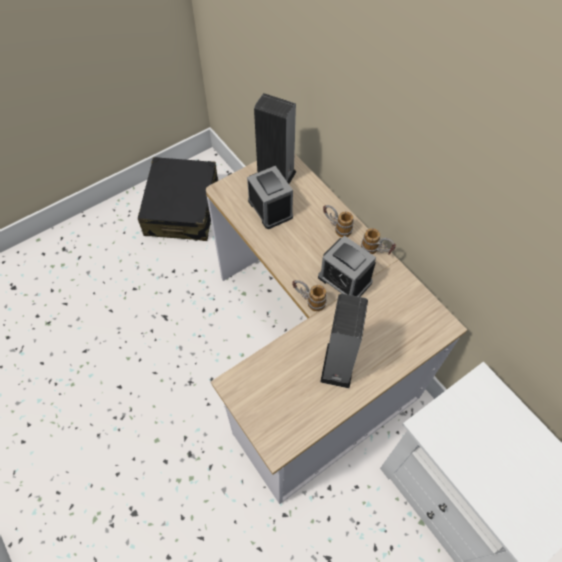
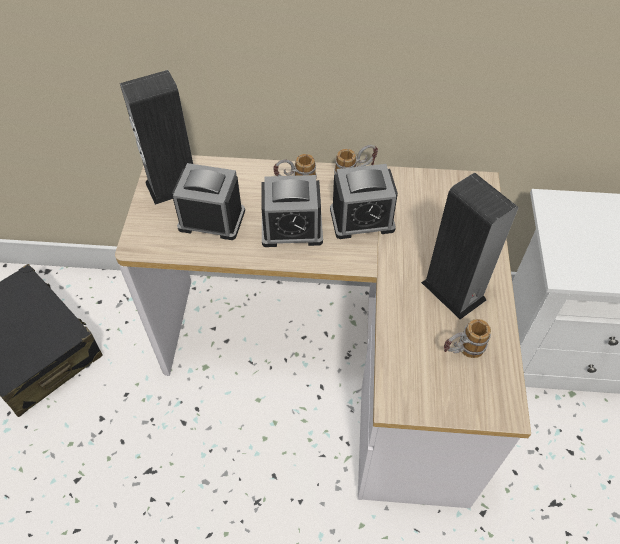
camera: 50 degrees left, 5 degrees down
mug [292,280,327,311] -> mug moved to [444,319,491,358]
none -> alarm clock [261,175,323,247]

